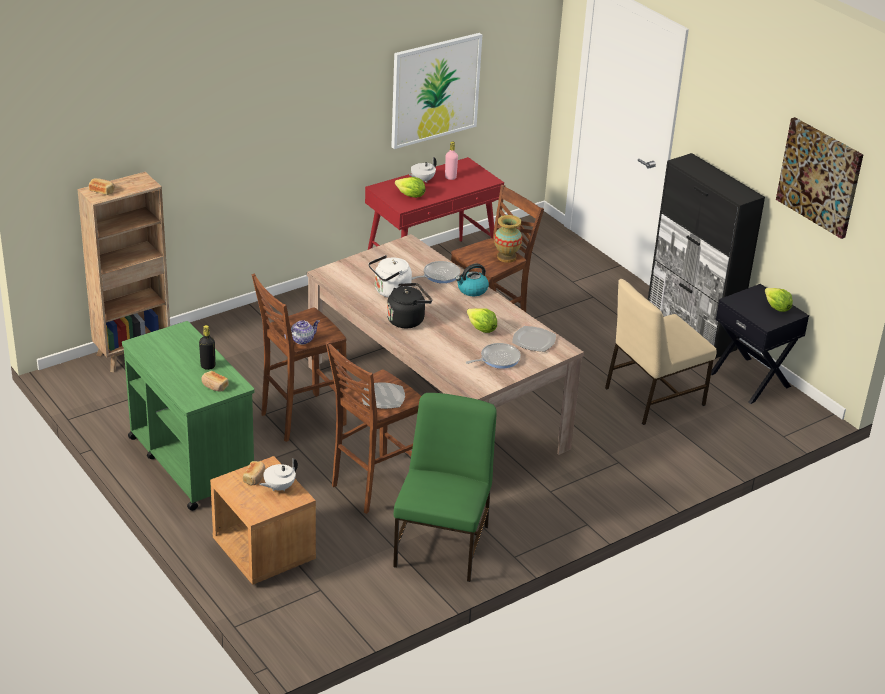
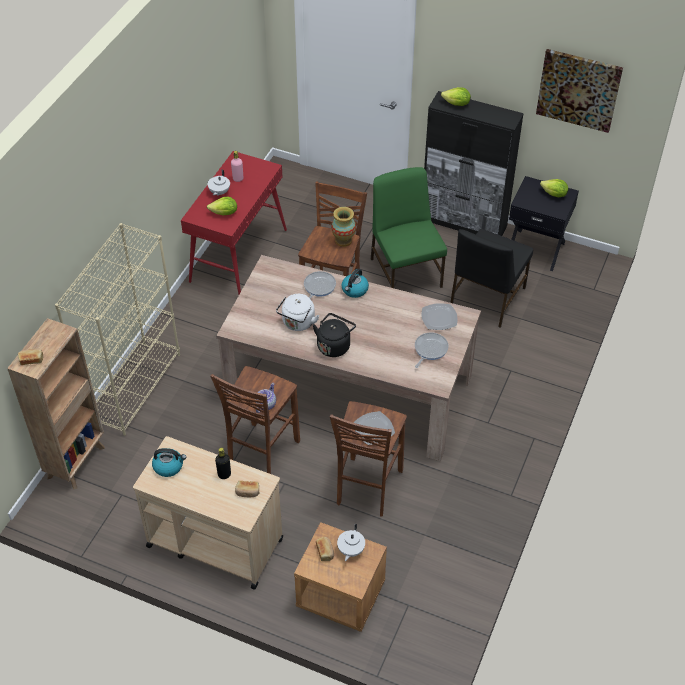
camera: 30 degrees left, 15 degrees up
green cart [122,321,254,511] -> beige cart [133,436,283,590]
picture [391,33,482,149] -> none
green chair [393,393,497,582] -> green chair moved to [371,167,447,288]
lettuce [467,308,497,333] -> lettuce moved to [441,87,471,106]
beige chair [605,279,717,425] -> black chair [450,229,533,328]
none -> beige bookcase [55,223,180,436]
none -> kettle [152,448,186,477]

